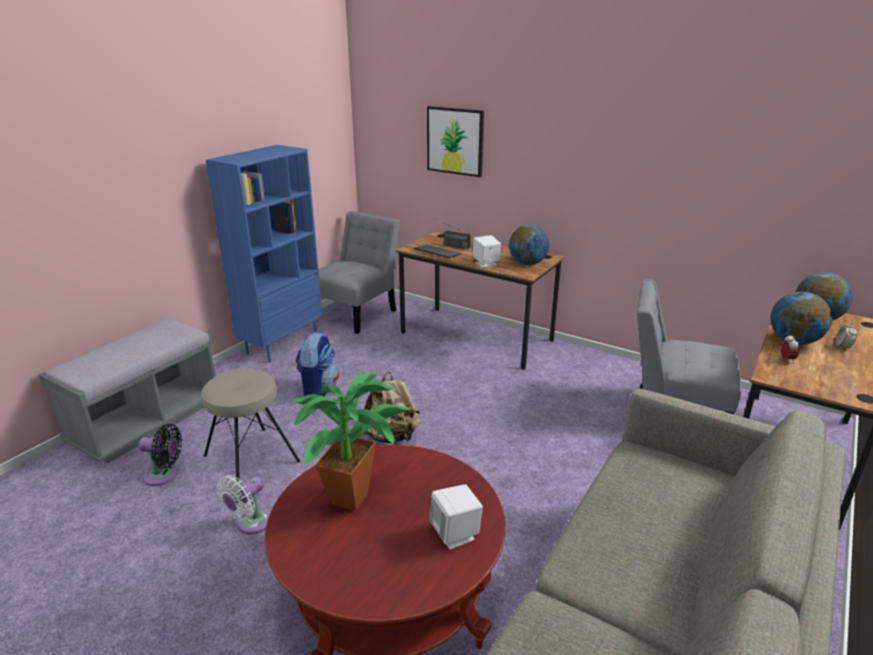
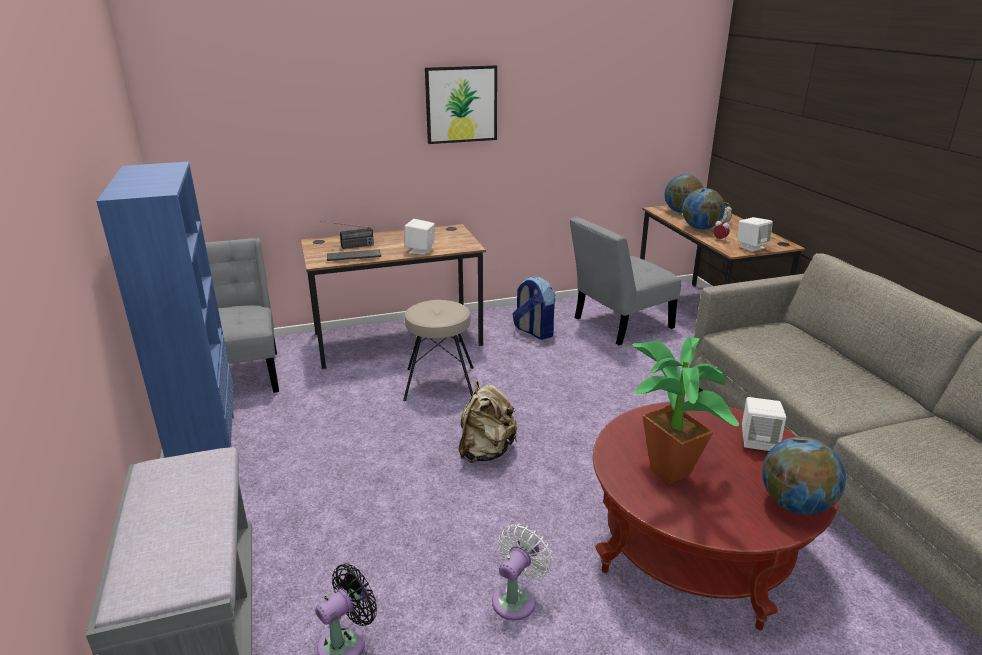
camera: 50 degrees left, 0 degrees up
beige stool [201,369,300,482] -> beige stool moved to [403,300,474,401]
white fan [217,475,271,534] -> white fan turned 135 degrees counterclockwise [492,524,552,621]
backpack [296,333,339,397] -> backpack moved to [512,276,555,340]
picture [427,106,484,177] -> picture moved to [425,65,497,144]
globe [509,225,549,265] -> globe moved to [762,437,846,515]
none -> white speaker [737,217,773,252]

